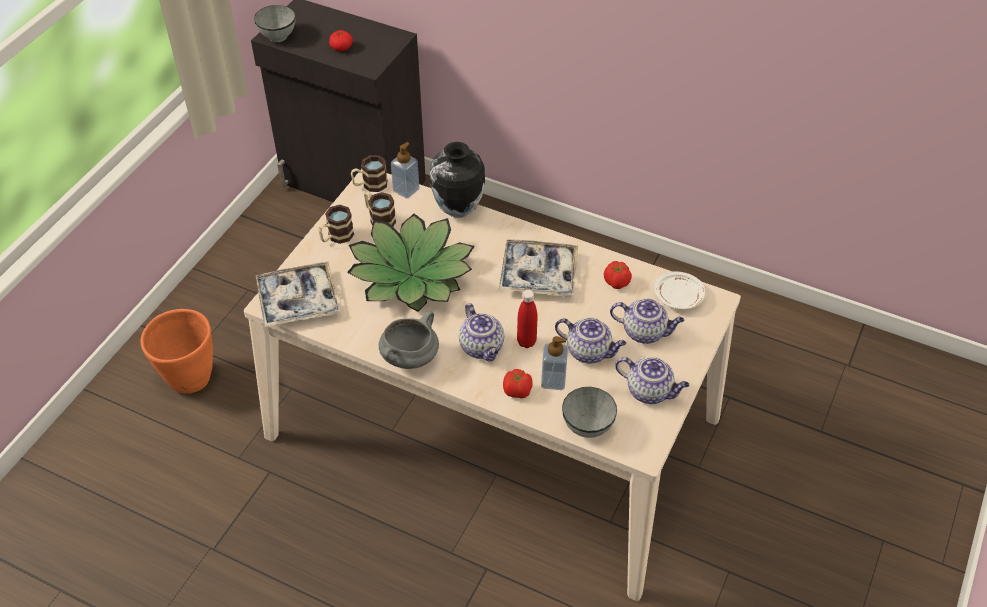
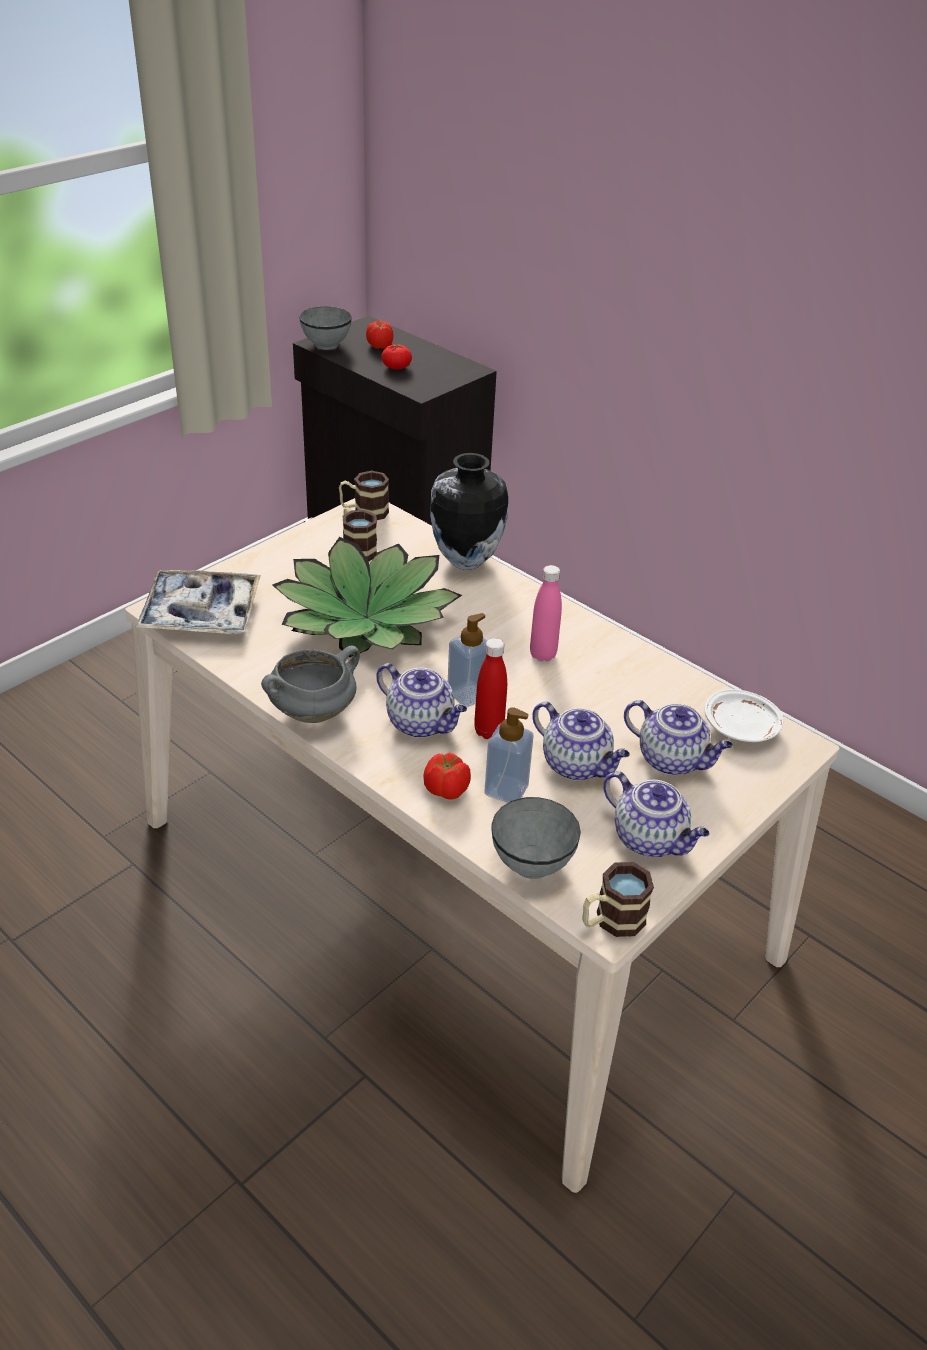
camera: 15 degrees right, 10 degrees down
orange planter [140,309,213,394] -> none
mug [319,205,354,244] -> mug moved to [582,862,654,937]
soap dispenser [391,142,419,199] -> soap dispenser moved to [448,613,487,707]
teapot [459,303,504,361] -> teapot turned 45 degrees counterclockwise [376,663,467,738]
tray [499,239,578,297] -> pink bottle [530,565,562,661]
tomato [604,261,632,289] -> tomato moved to [366,321,394,349]

